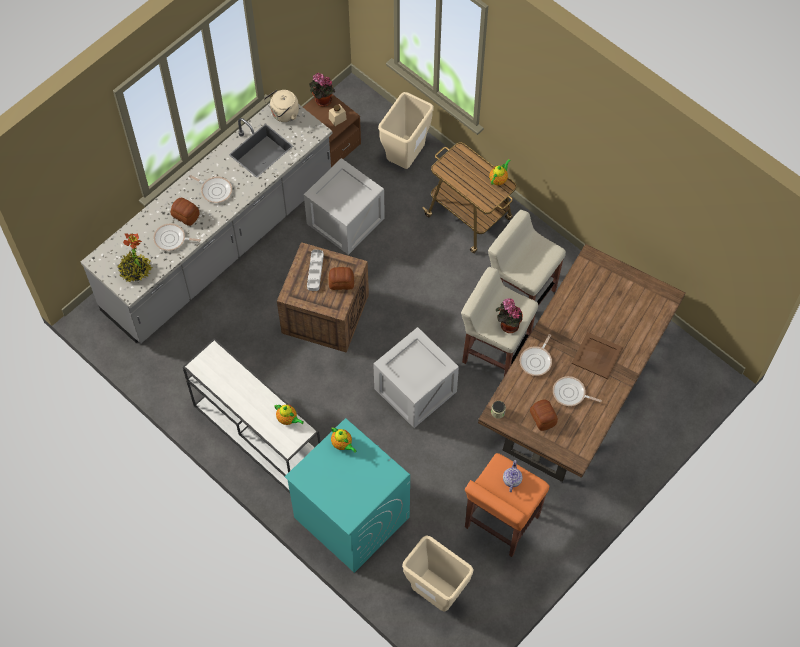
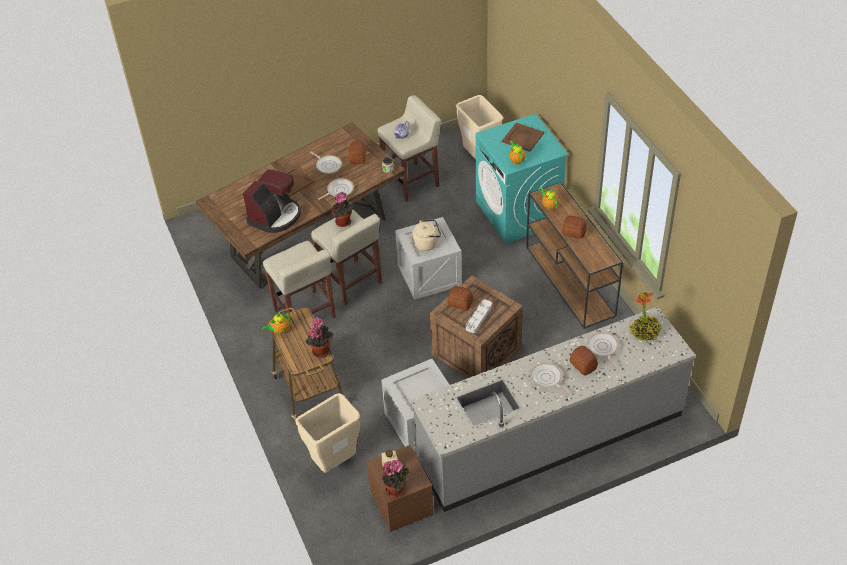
camera: 155 degrees left, 15 degrees down
frying pan [153,223,201,251] -> frying pan turned 135 degrees counterclockwise [587,332,618,368]
white console table [183,338,320,493] -> brown console table [526,182,623,329]
beige kettle [264,90,299,122] -> beige kettle moved to [412,219,441,251]
orange stool [465,453,550,557] -> beige stool [378,95,441,202]
none -> coffee machine [243,170,301,233]
none -> potted plant [305,317,333,358]
none -> brown tray [502,123,544,152]
none -> bread [562,216,587,239]

